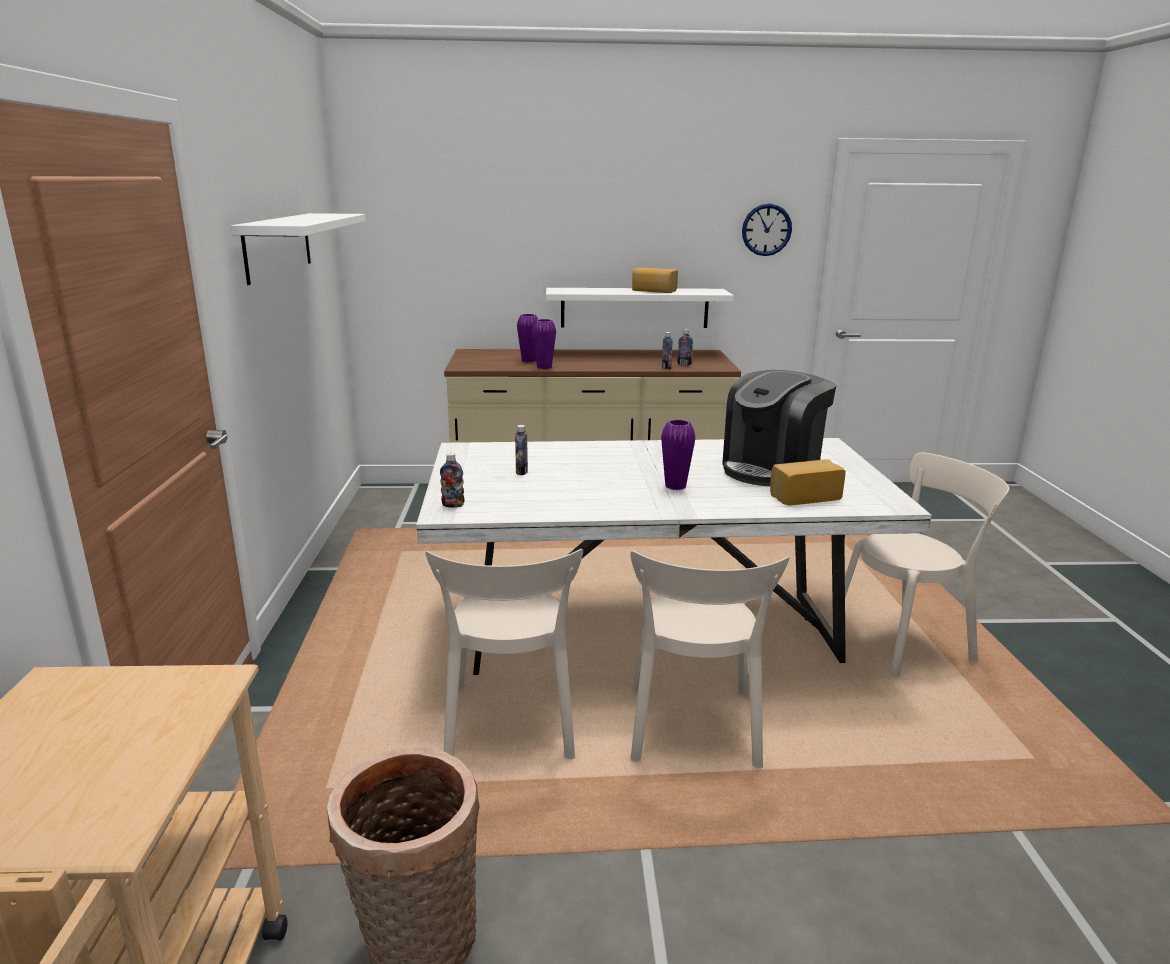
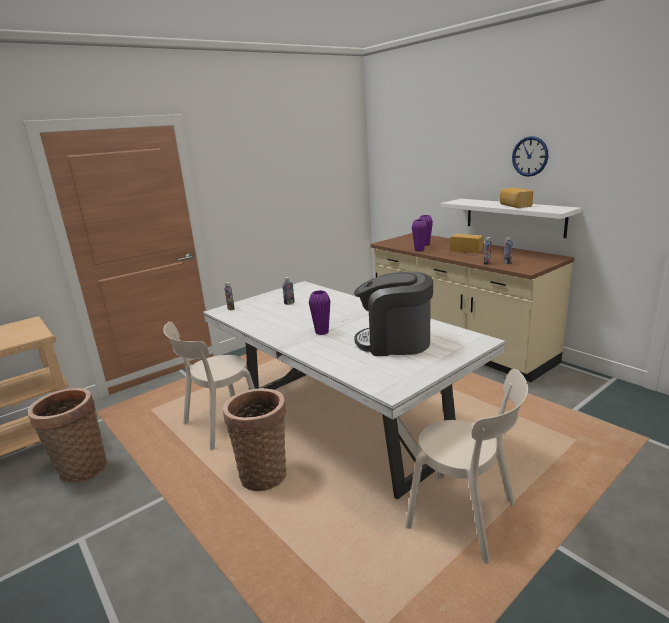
camera: 55 degrees right, 0 degrees up
white shelf [231,213,366,285] -> none
beige chair [630,551,789,769] -> basket [223,388,287,491]
wall clock [742,204,792,256] -> wall clock moved to [512,136,549,177]
bread [770,459,846,506] -> bread moved to [450,234,483,253]

